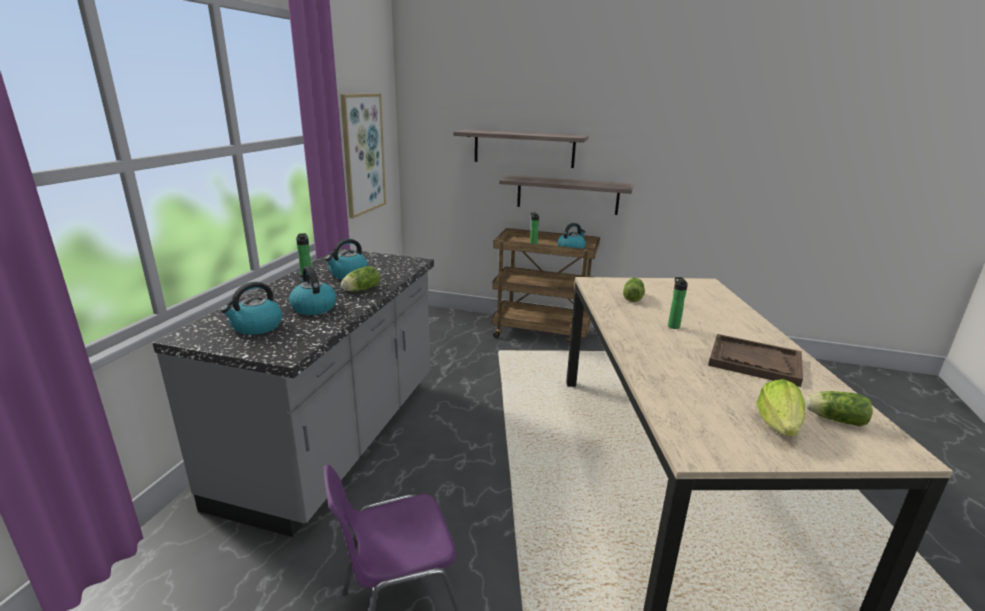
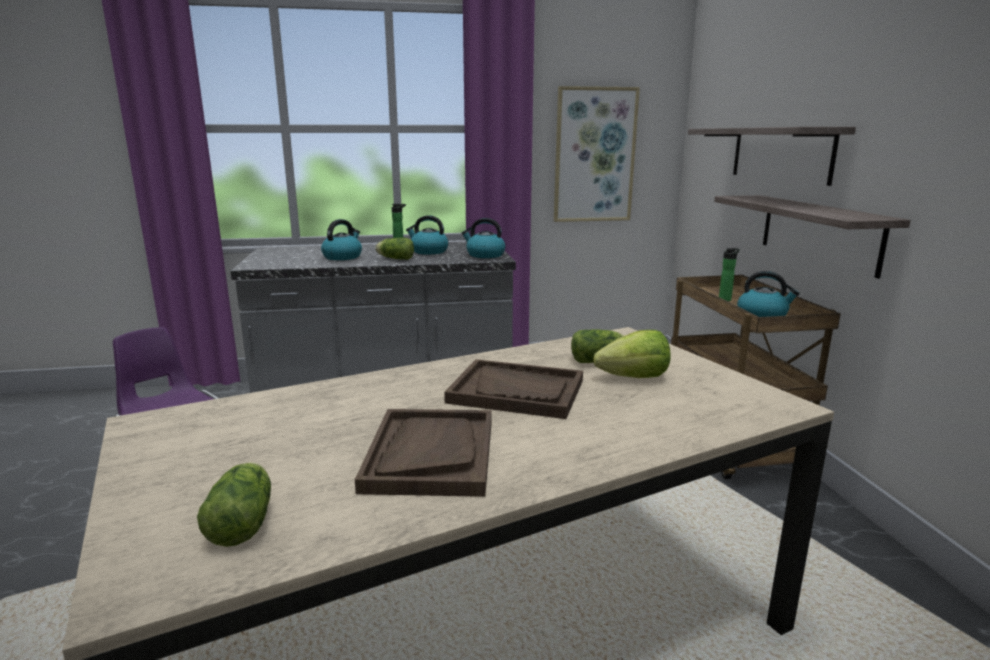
camera: 65 degrees right, 5 degrees down
kettle [220,282,282,335] -> kettle moved to [461,218,506,258]
bottle [668,277,688,329] -> brown tray [444,359,583,419]
lettuce [756,379,805,437] -> lettuce moved to [593,330,671,378]

